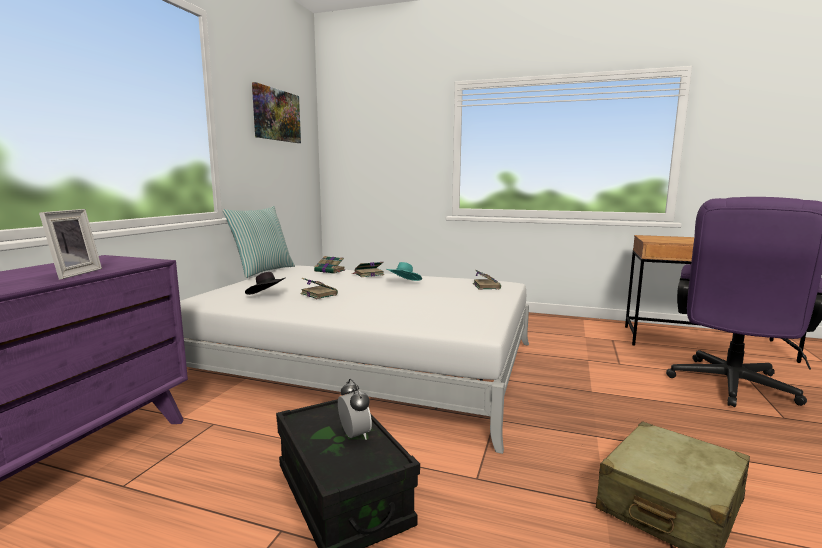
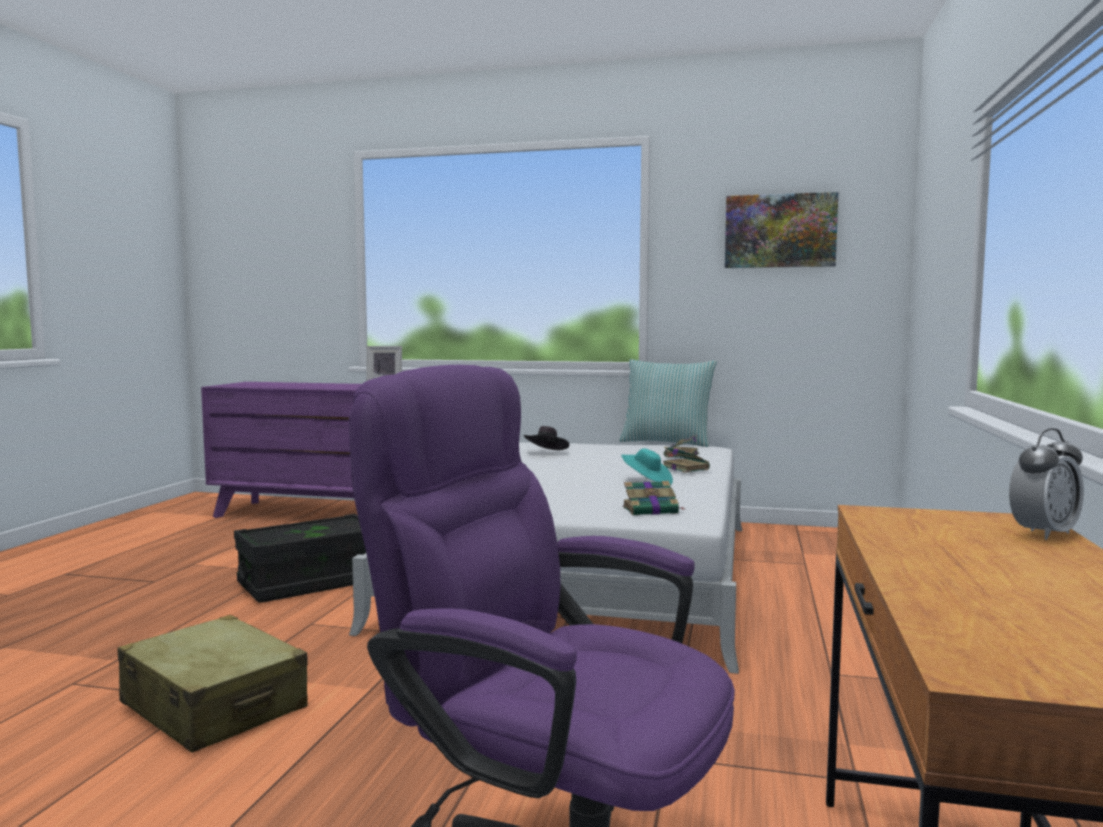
camera: 85 degrees right, 5 degrees down
book [300,278,338,299] -> none
alarm clock [338,379,372,440] -> alarm clock moved to [1009,428,1084,540]

